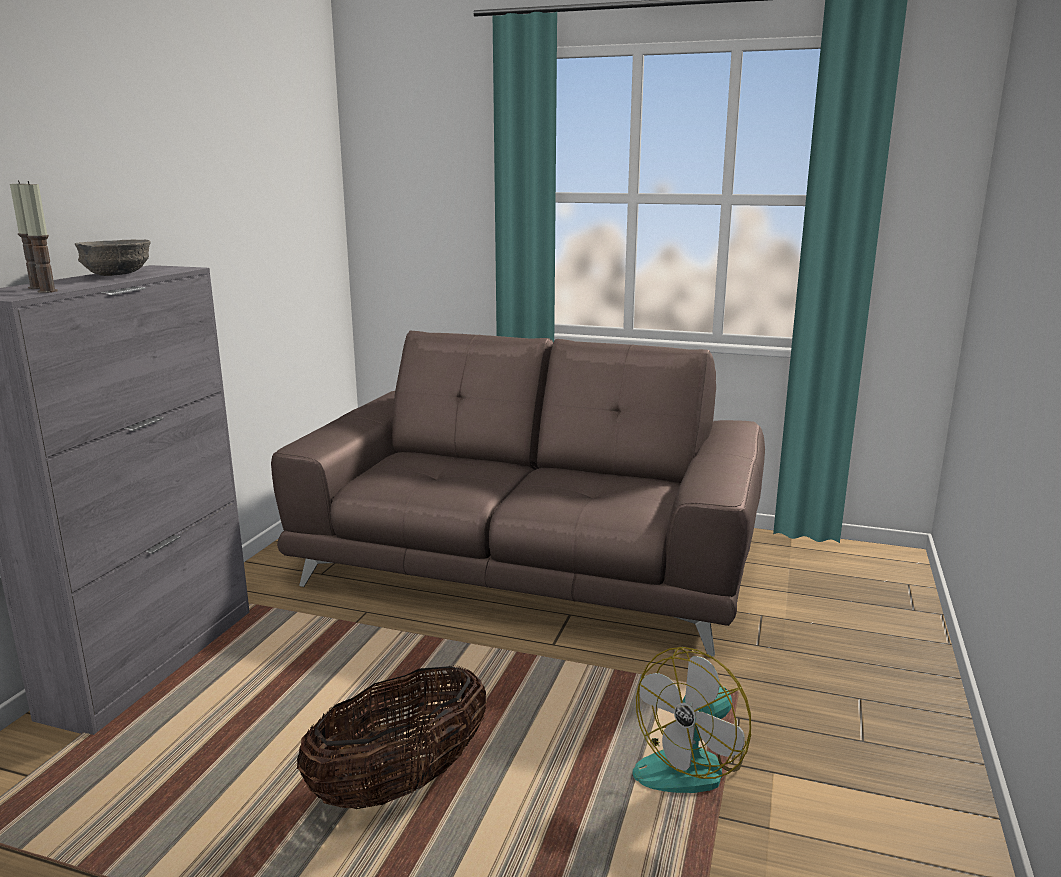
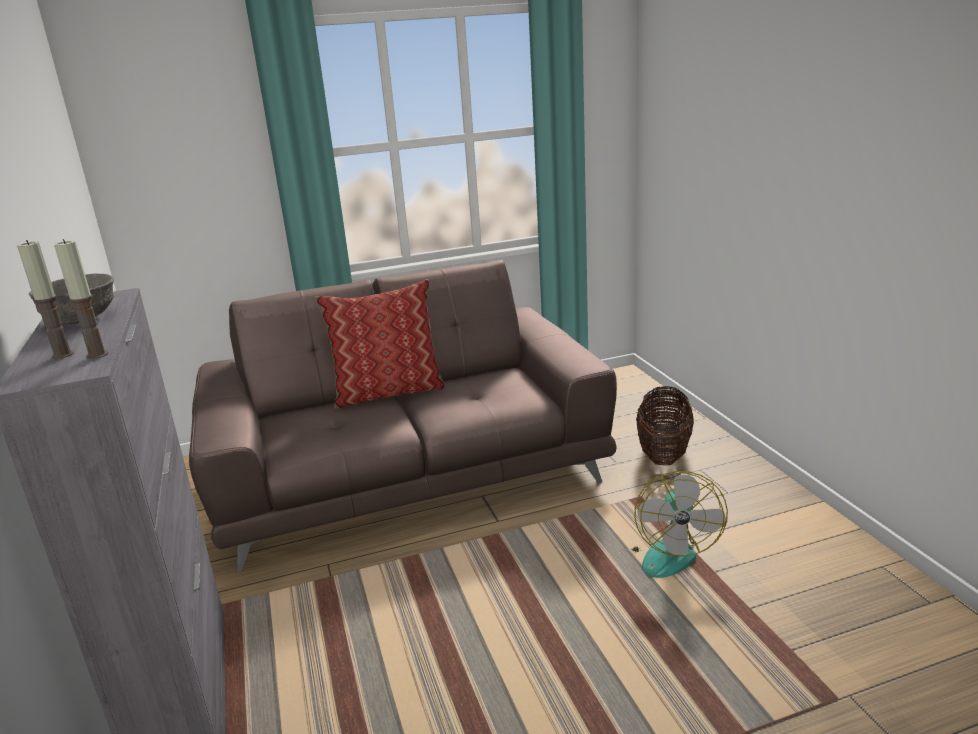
camera: 35 degrees left, 5 degrees up
basket [297,665,487,809] -> basket moved to [636,386,694,466]
none -> pillow [315,279,445,409]

